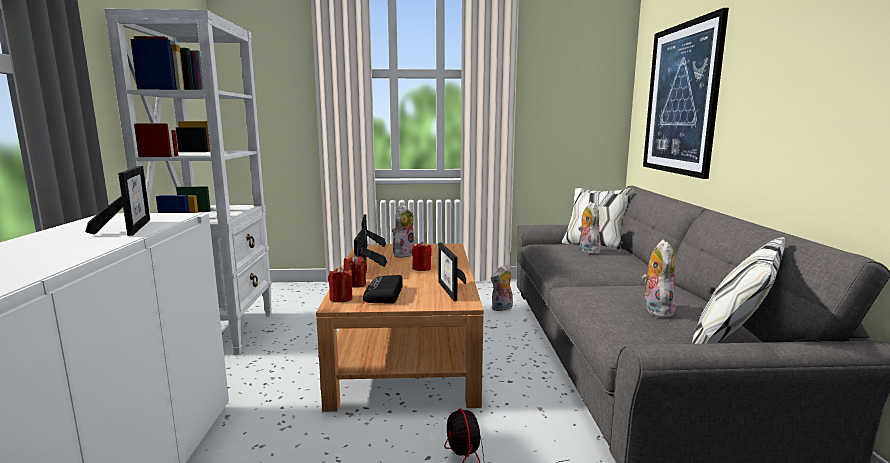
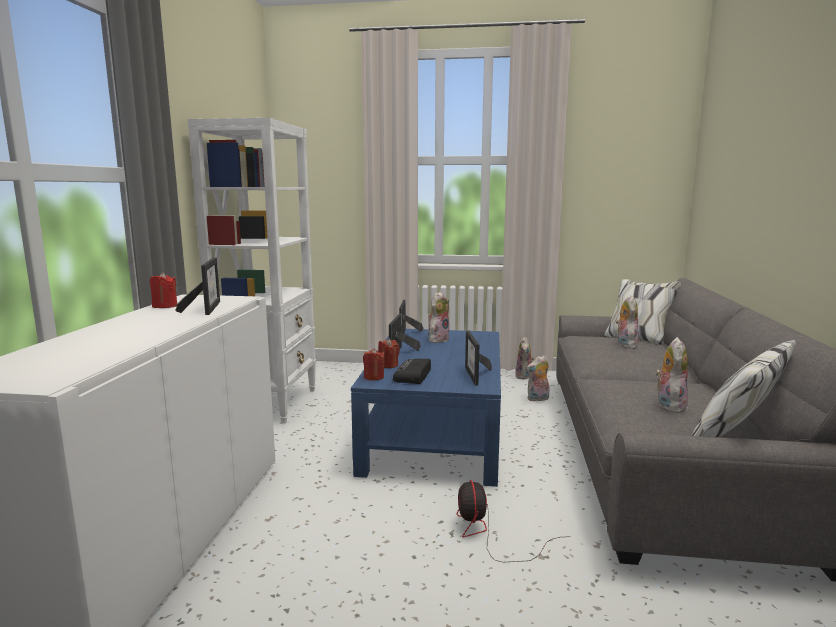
camera: 10 degrees right, 0 degrees up
brown coffee table [316,244,484,412] -> blue coffee table [351,329,501,487]
red candle [412,242,432,271] -> red candle moved to [150,272,177,308]
picture [643,8,729,179] -> none
none -> plush toy [515,337,534,379]

